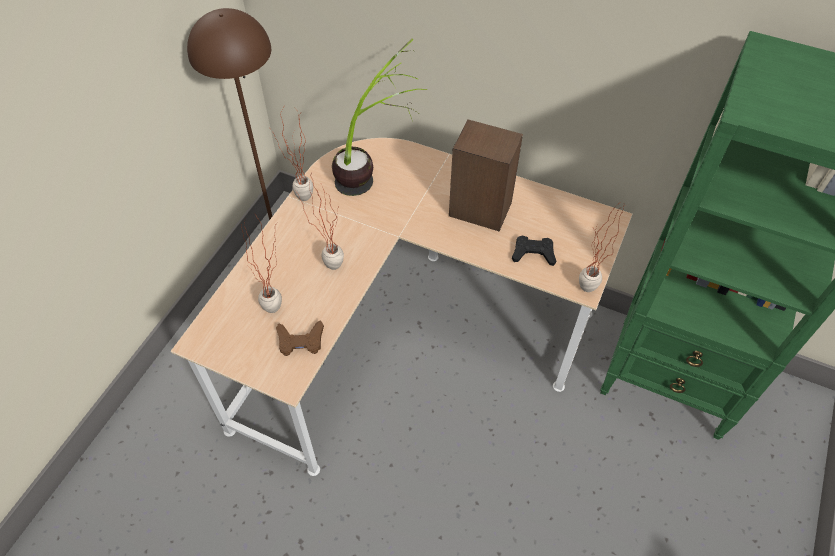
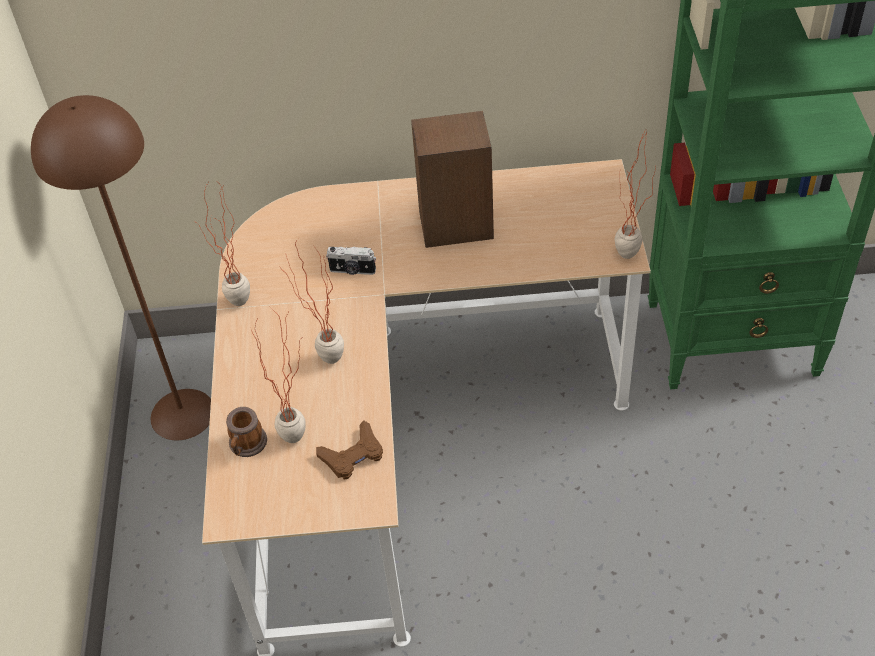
camera: 25 degrees left, 5 degrees down
potted plant [332,39,427,196] -> none
black game controller [512,235,556,266] -> none
none -> mug [226,407,267,457]
none -> camera [326,247,376,275]

